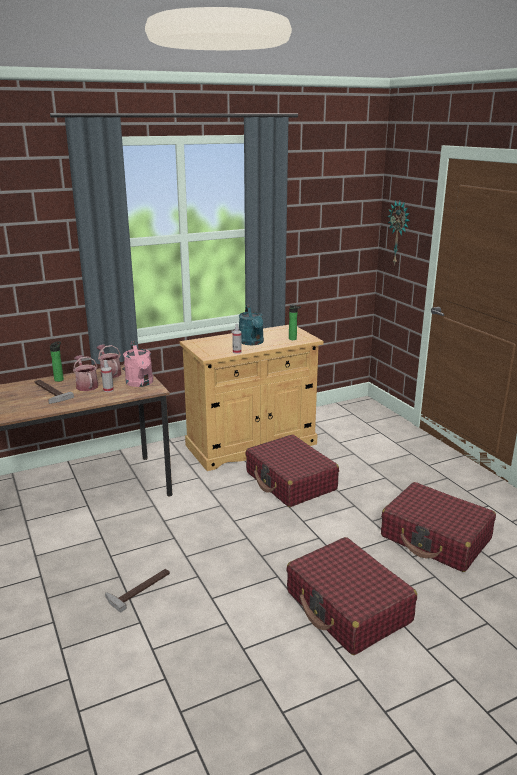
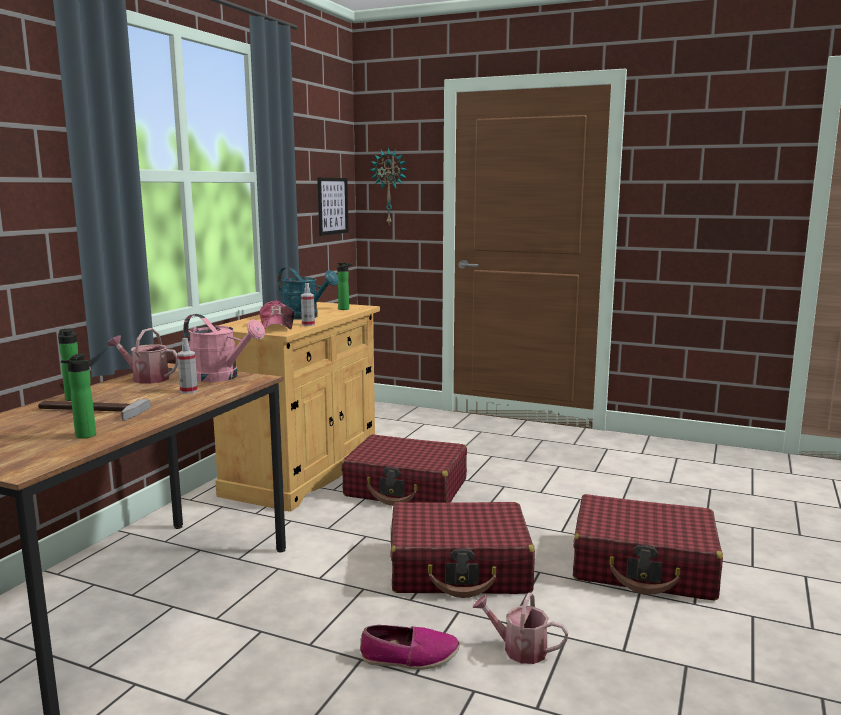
camera: 40 degrees left, 10 degrees down
watering can [73,355,98,391] -> watering can moved to [473,592,568,664]
hammer [105,569,170,613] -> shoe [360,625,460,670]
red suitcase [381,482,496,572] -> red suitcase moved to [391,502,535,598]
none -> bottle [61,353,96,439]
none -> cap [260,300,294,330]
none -> picture [317,178,349,236]

